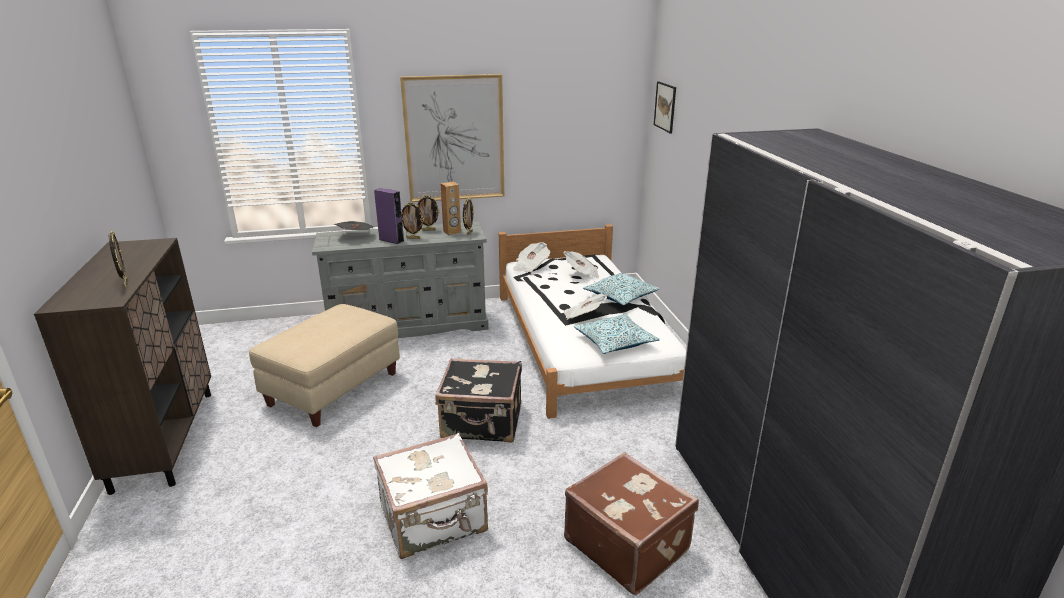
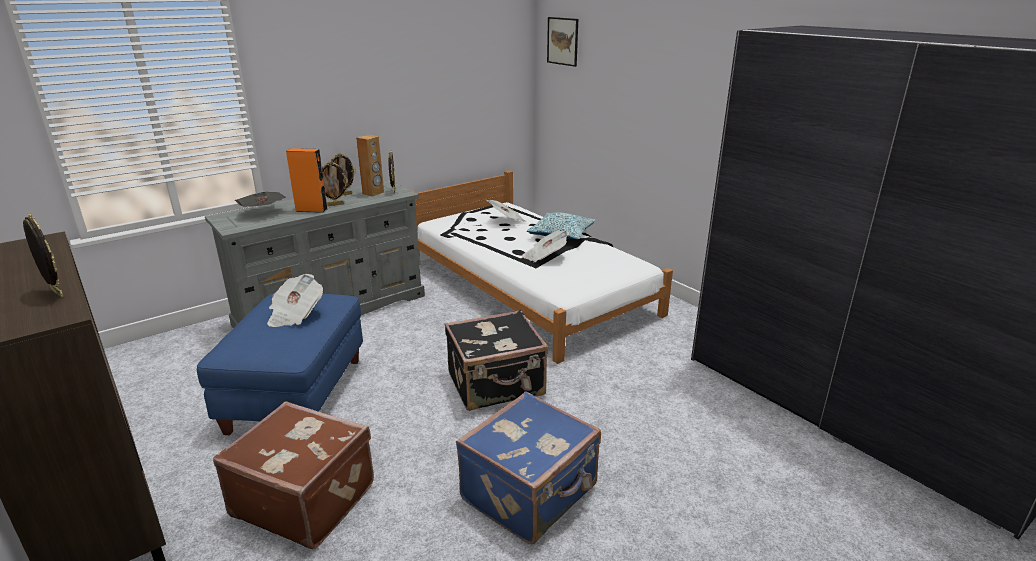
camera: 25 degrees left, 0 degrees up
beige ottoman [249,304,400,427] -> blue ottoman [197,293,363,435]
white suitcase [373,433,488,559] -> blue suitcase [456,391,601,544]
purple speaker [374,188,404,244] -> orange speaker [286,148,327,213]
picture [400,74,504,202] -> none
newspaper [513,242,550,272] -> newspaper moved to [267,274,323,327]
brown suitcase [564,452,699,595] -> brown suitcase moved to [213,401,374,549]
pillow [574,314,659,354] -> none

